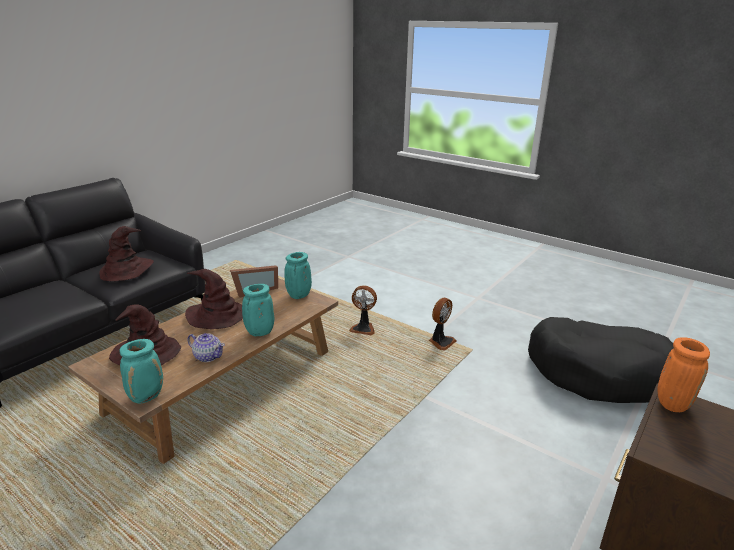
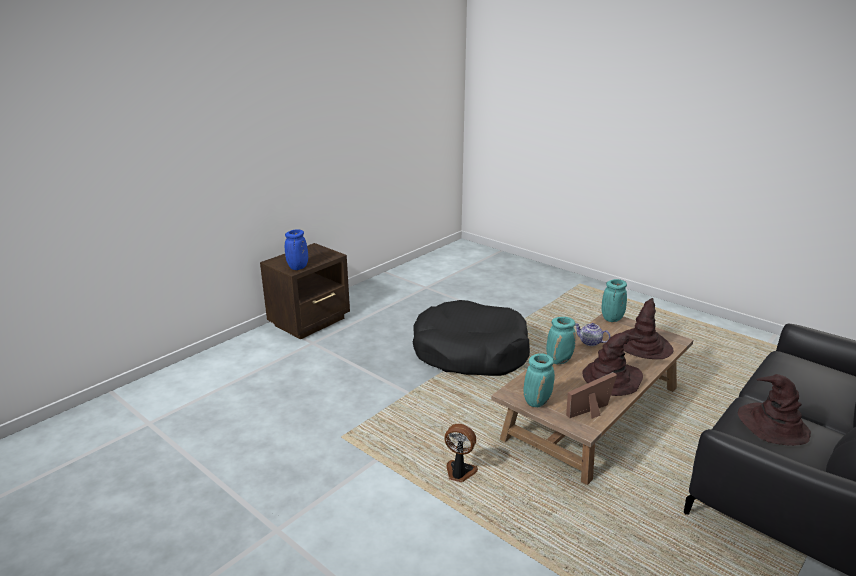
camera: 175 degrees left, 0 degrees up
fan [429,298,457,351] -> none
black dog bed [528,317,674,403] -> black dog bed moved to [413,300,530,376]
orange vase [657,337,710,412] -> blue vase [284,229,308,270]

